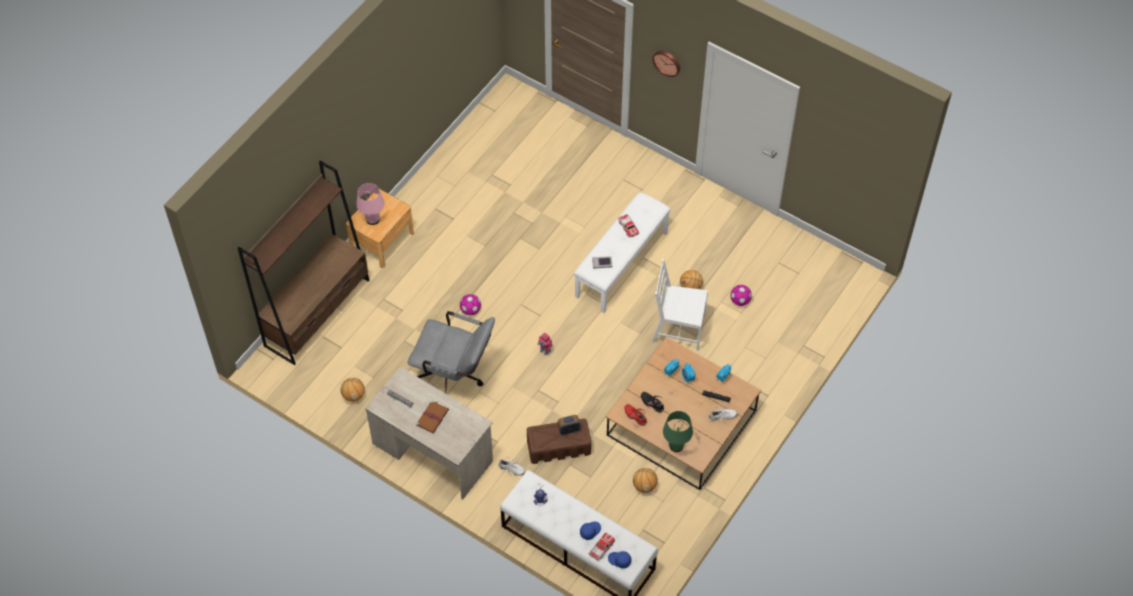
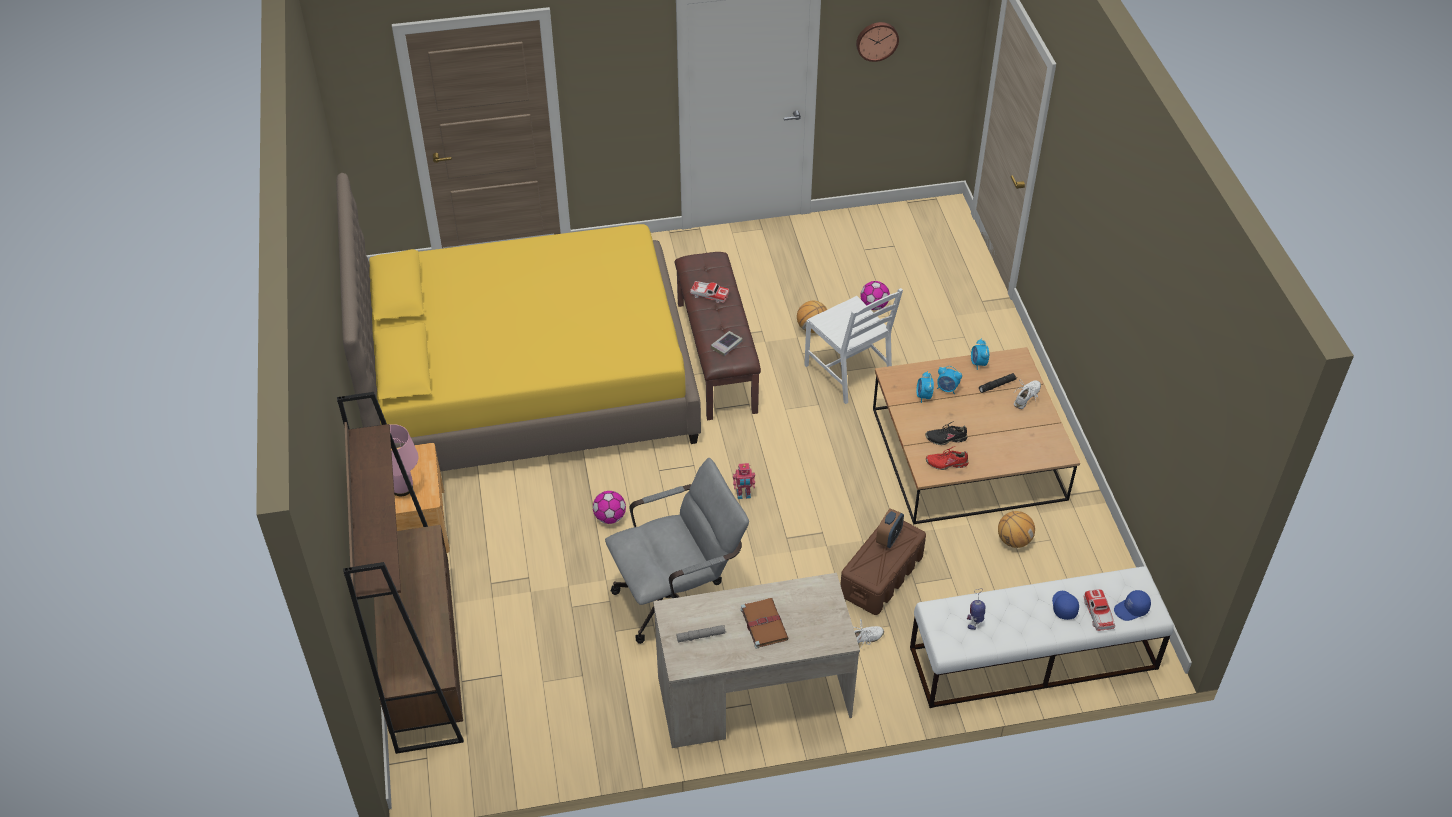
camera: 45 degrees left, 10 degrees down
basketball [341,378,365,402] -> none
white bench [574,192,671,313] -> brown bench [675,252,761,420]
wall clock [652,51,680,77] -> wall clock moved to [856,22,899,62]
white chair [652,259,708,351] -> white chair turned 90 degrees counterclockwise [804,288,903,404]
green table lamp [663,411,693,452] -> none
none -> yellow bed [336,173,701,472]

